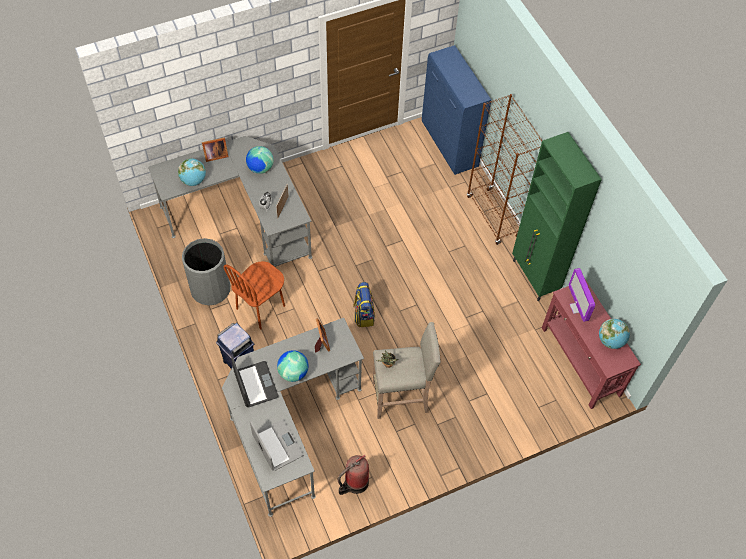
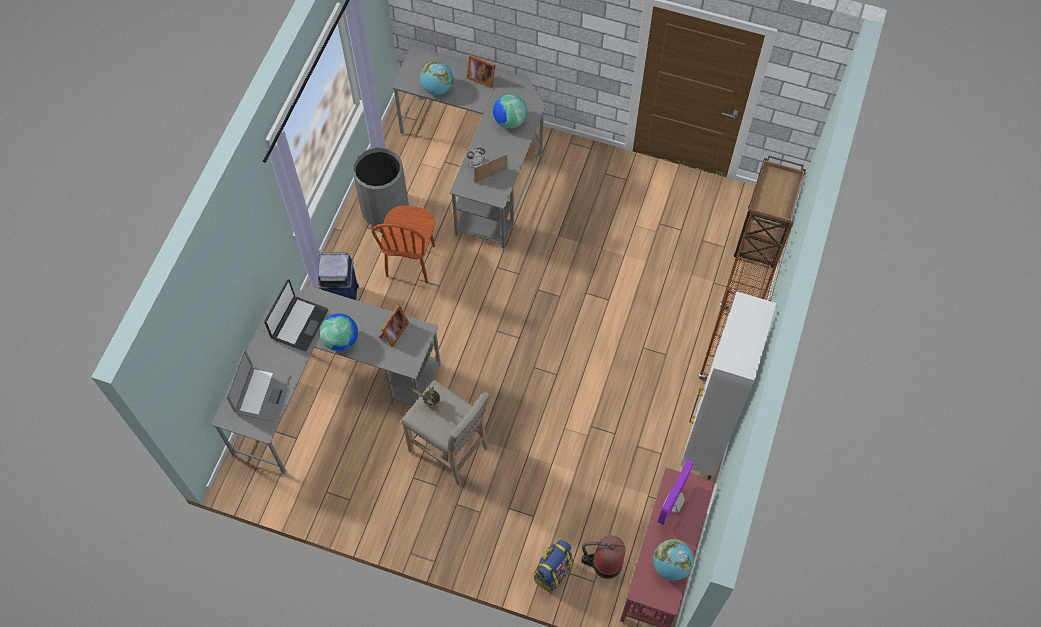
camera: 45 degrees right, 5 degrees up
brown chair [224,261,285,330] -> brown chair turned 75 degrees counterclockwise [372,206,435,283]
fire extinguisher [338,455,369,495] -> fire extinguisher moved to [581,535,625,579]
backpack [353,282,375,327] -> backpack moved to [534,540,573,593]
blue cabinet [422,45,491,175] -> brown cart [734,155,806,268]
green cabinet [512,132,602,301] -> white cabinet [680,291,776,479]

